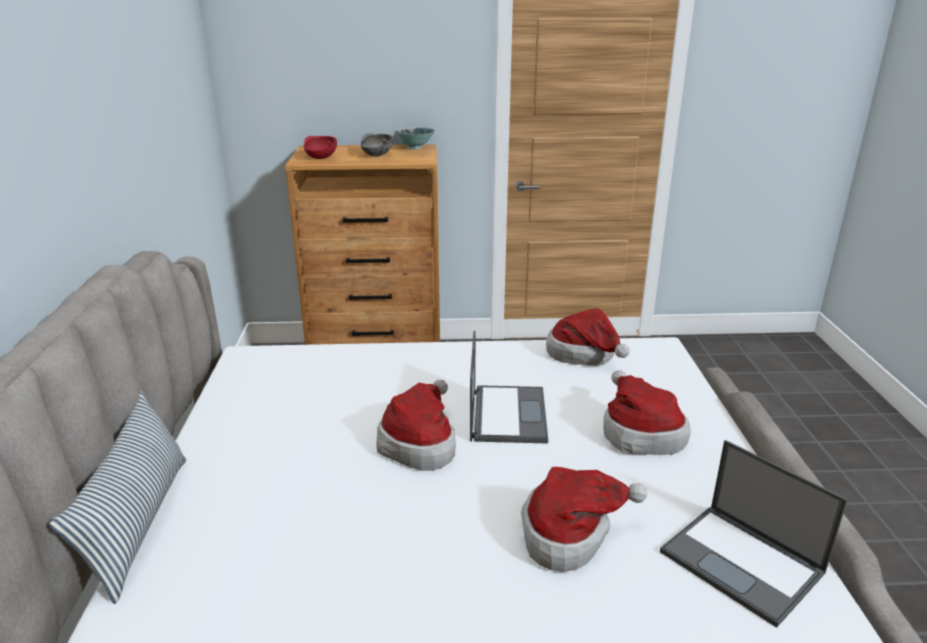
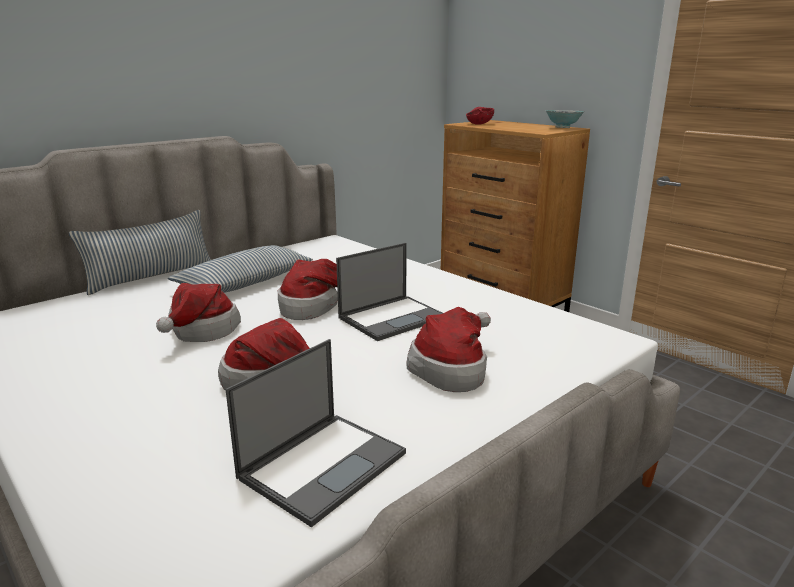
camera: 50 degrees right, 5 degrees down
grey bowl [360,133,393,156] -> none
hat [546,308,629,366] -> hat moved to [156,283,241,342]
laptop [660,440,848,628] -> laptop turned 150 degrees counterclockwise [225,339,406,528]
none -> pillow [168,245,313,293]

